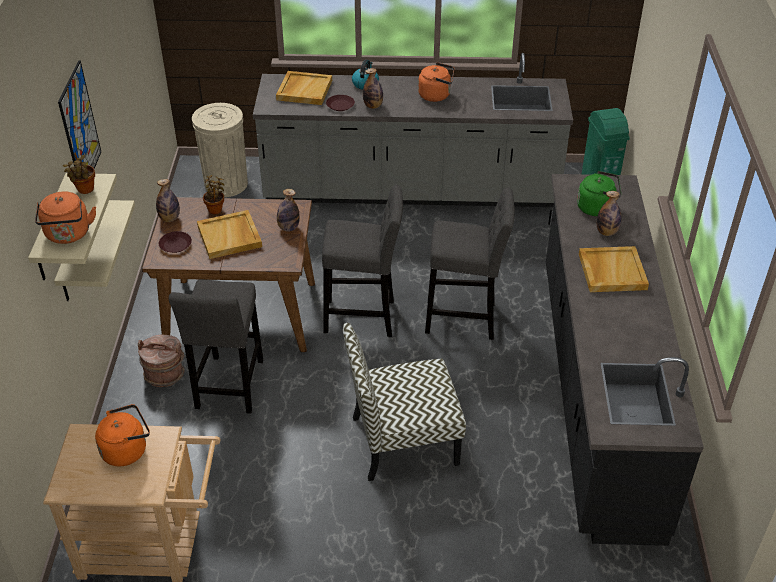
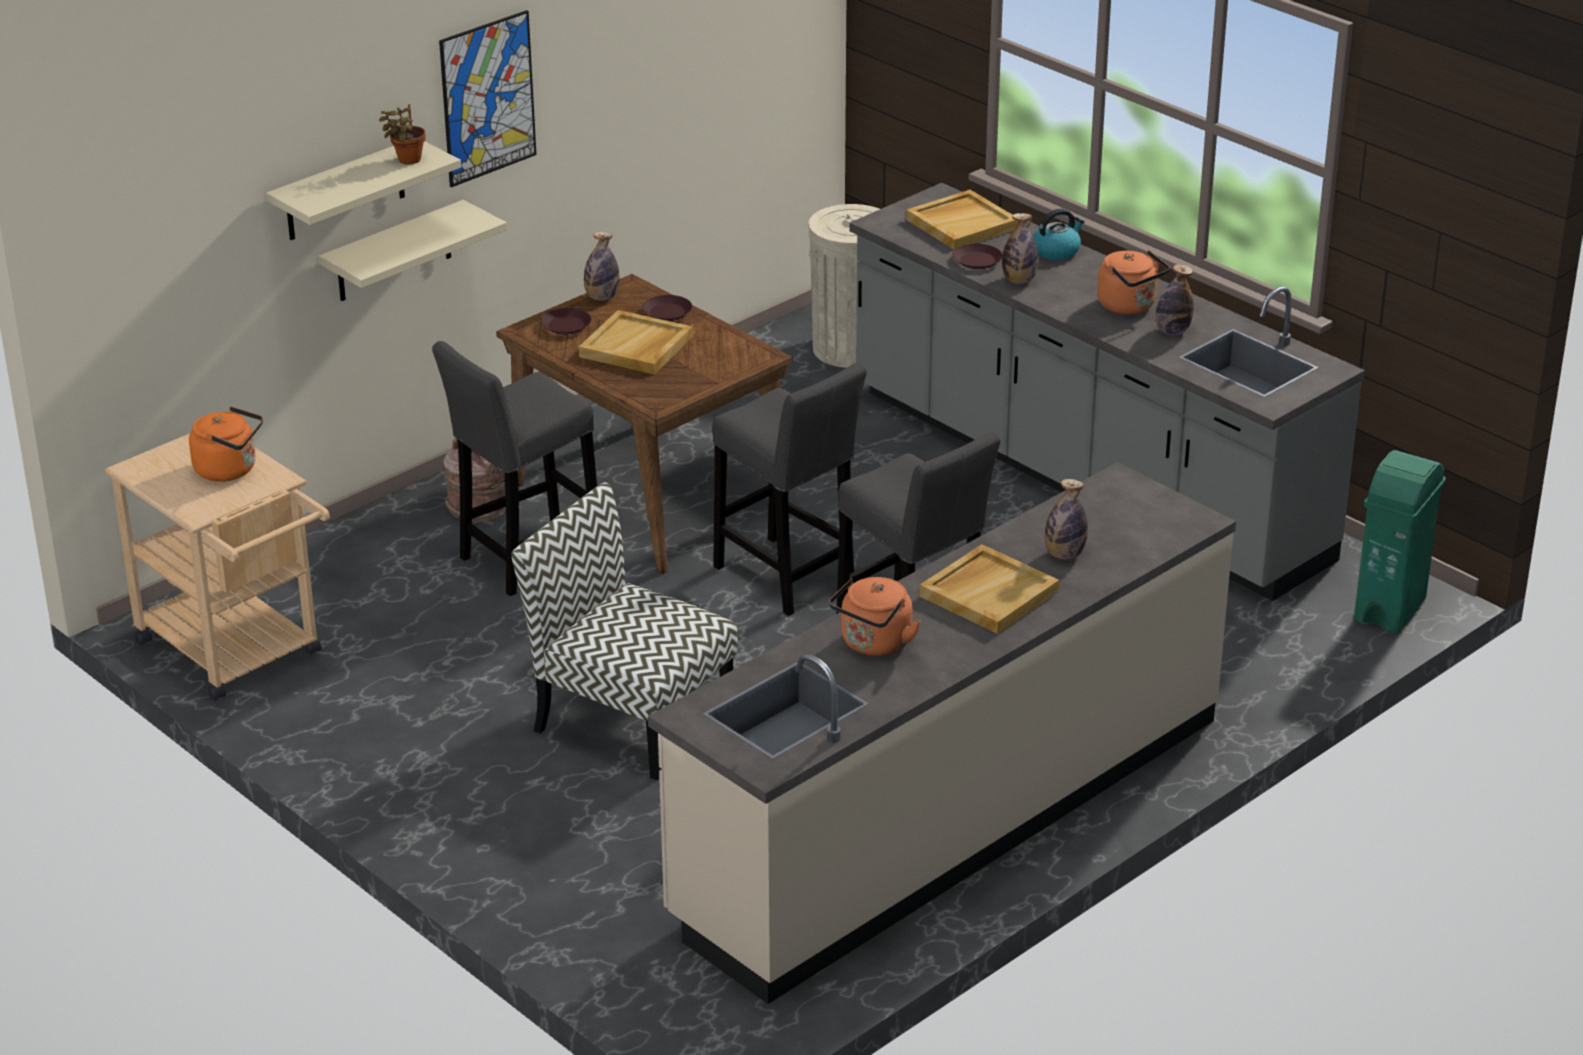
camera: 45 degrees right, 10 degrees down
orange kettle [35,192,96,244] -> orange kettle moved to [829,577,921,656]
potted plant [203,175,224,214] -> brown plate [642,295,692,321]
bottle [277,189,300,232] -> bottle moved to [1156,264,1194,335]
black counter [546,174,704,546] -> beige counter [648,462,1236,1004]
green kettle [577,171,621,216] -> none

